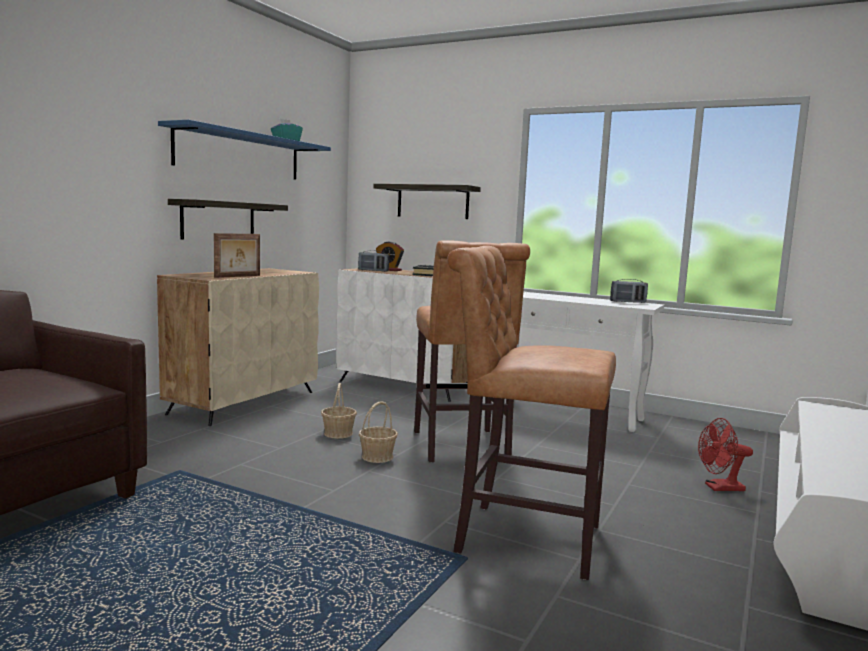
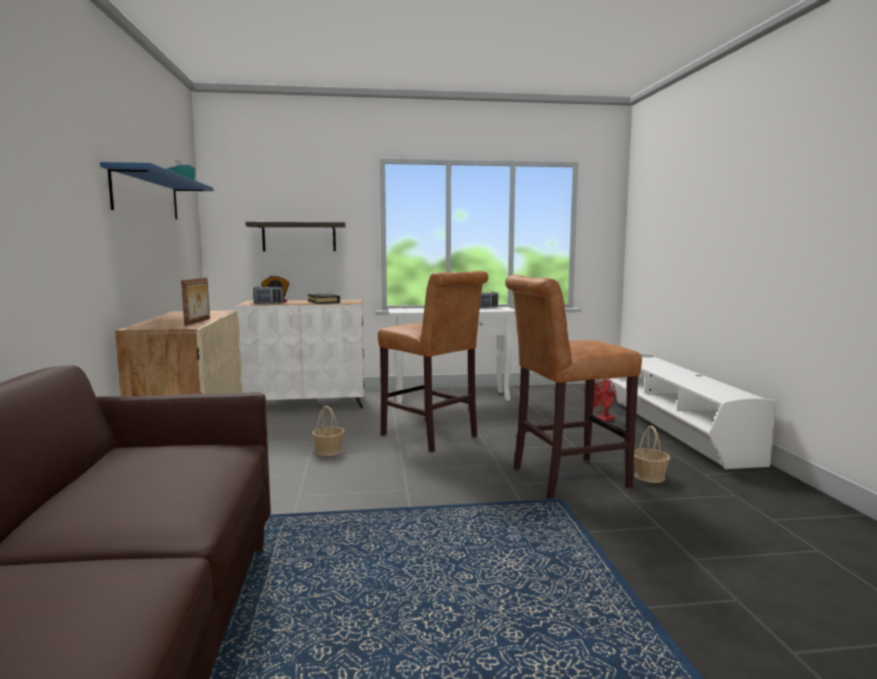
camera: 35 degrees left, 0 degrees up
shelf [168,199,288,240] -> none
basket [359,402,398,463] -> basket moved to [634,426,670,483]

